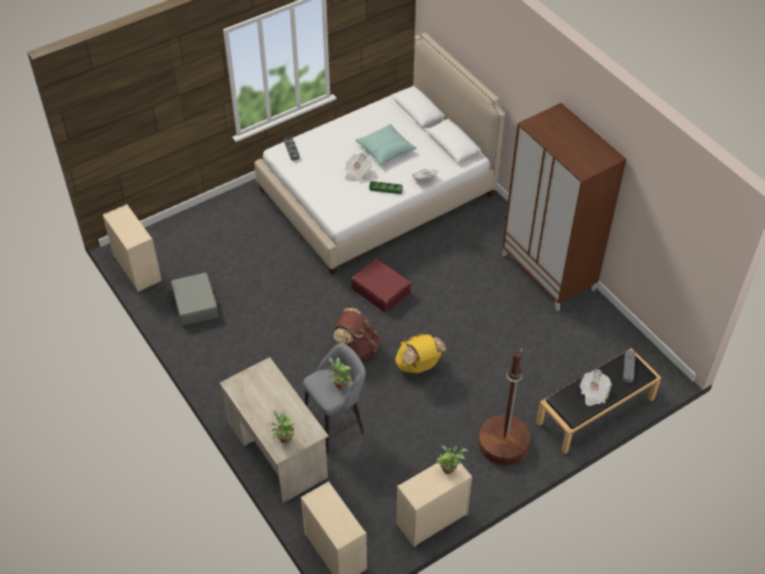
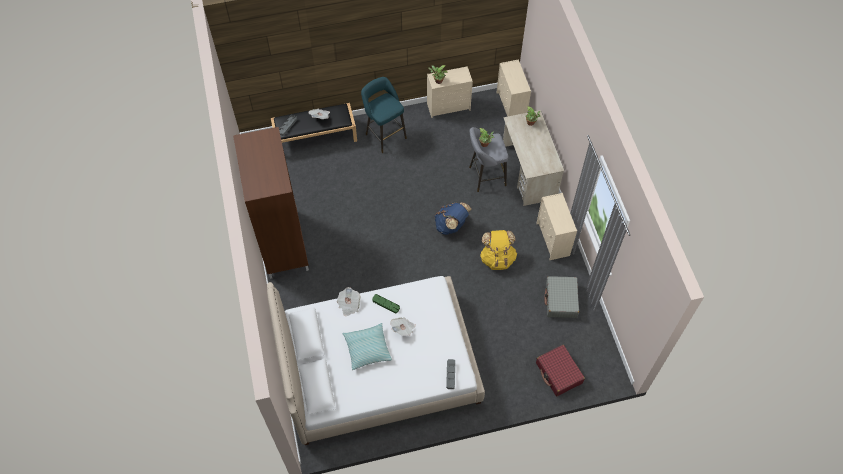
camera: 160 degrees left, 10 degrees up
beige dresser [103,204,162,292] -> beige dresser moved to [536,193,577,260]
brown backpack [334,308,381,361] -> blue backpack [435,202,472,235]
red suitcase [351,258,411,313] -> red suitcase moved to [536,345,585,396]
yellow backpack [395,333,446,373] -> yellow backpack moved to [480,230,517,270]
brown floor lamp [478,348,530,465] -> turquoise stool [361,77,407,153]

